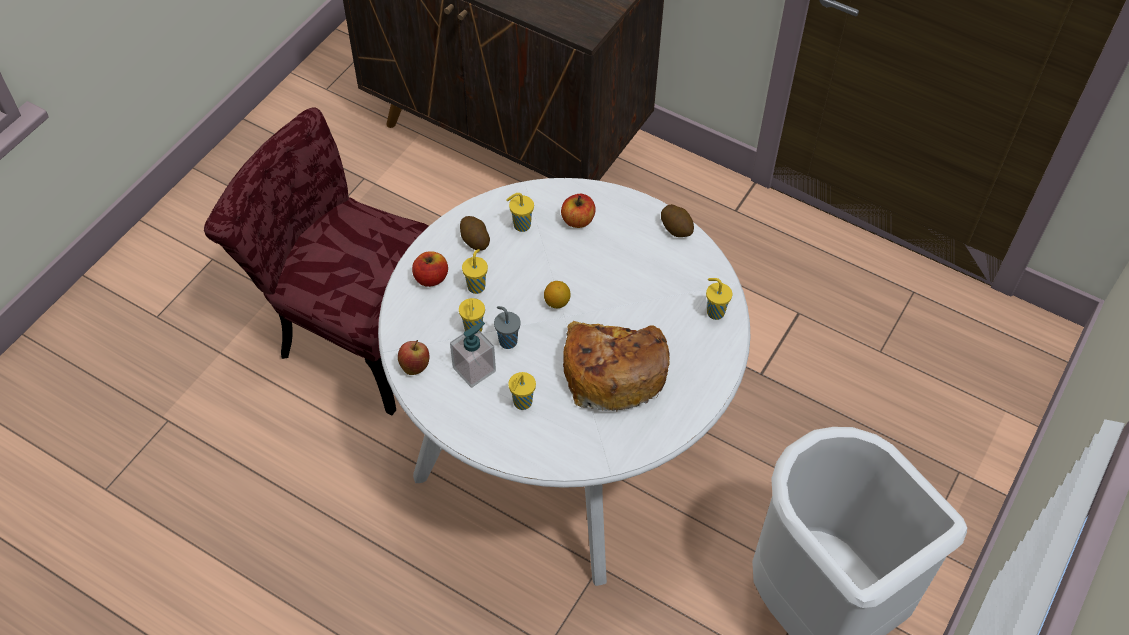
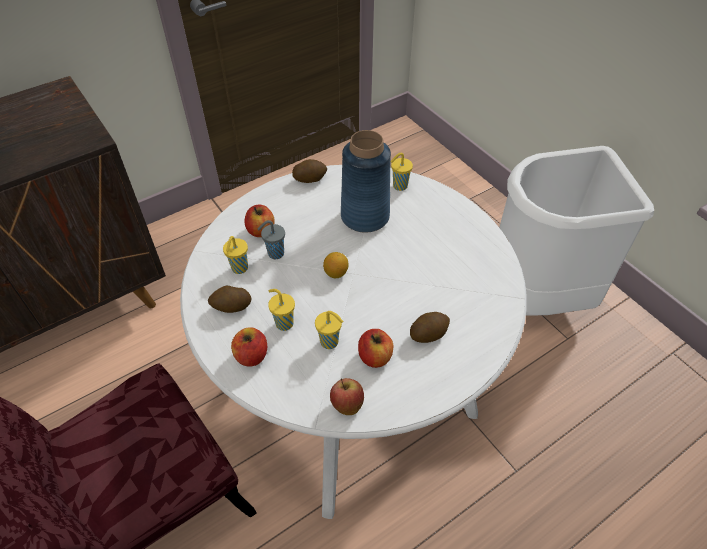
camera: 65 degrees left, 5 degrees down
soap dispenser [450,322,496,388] -> apple [358,329,393,368]
grey cup [494,306,521,349] -> grey cup moved to [258,220,285,259]
yellow cup [508,372,536,410] -> potato [410,312,450,343]
bread [563,321,670,412] -> none
none -> blue vase [341,130,391,233]

